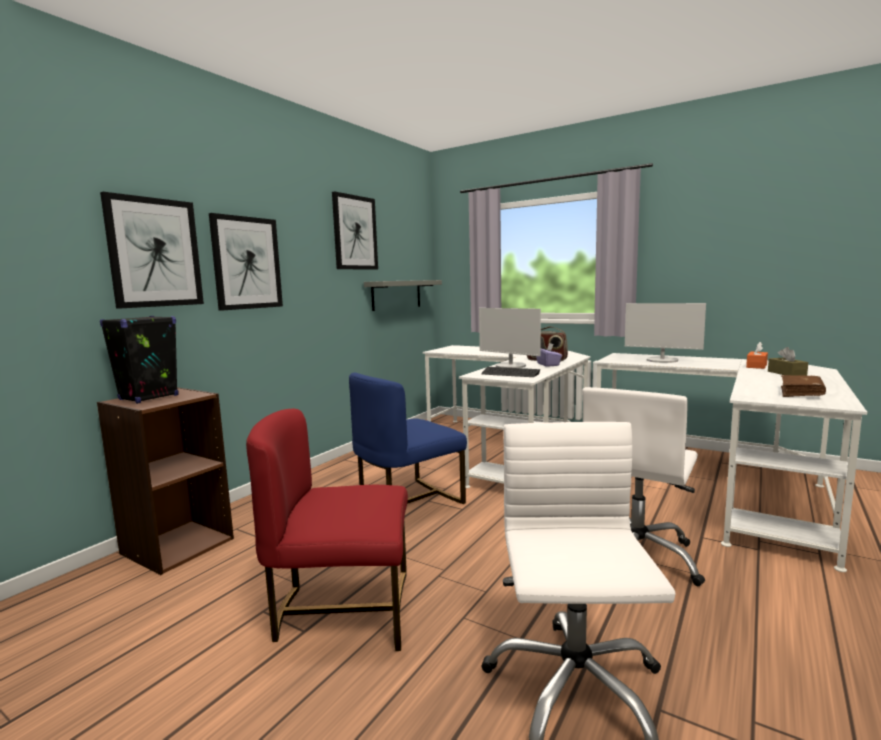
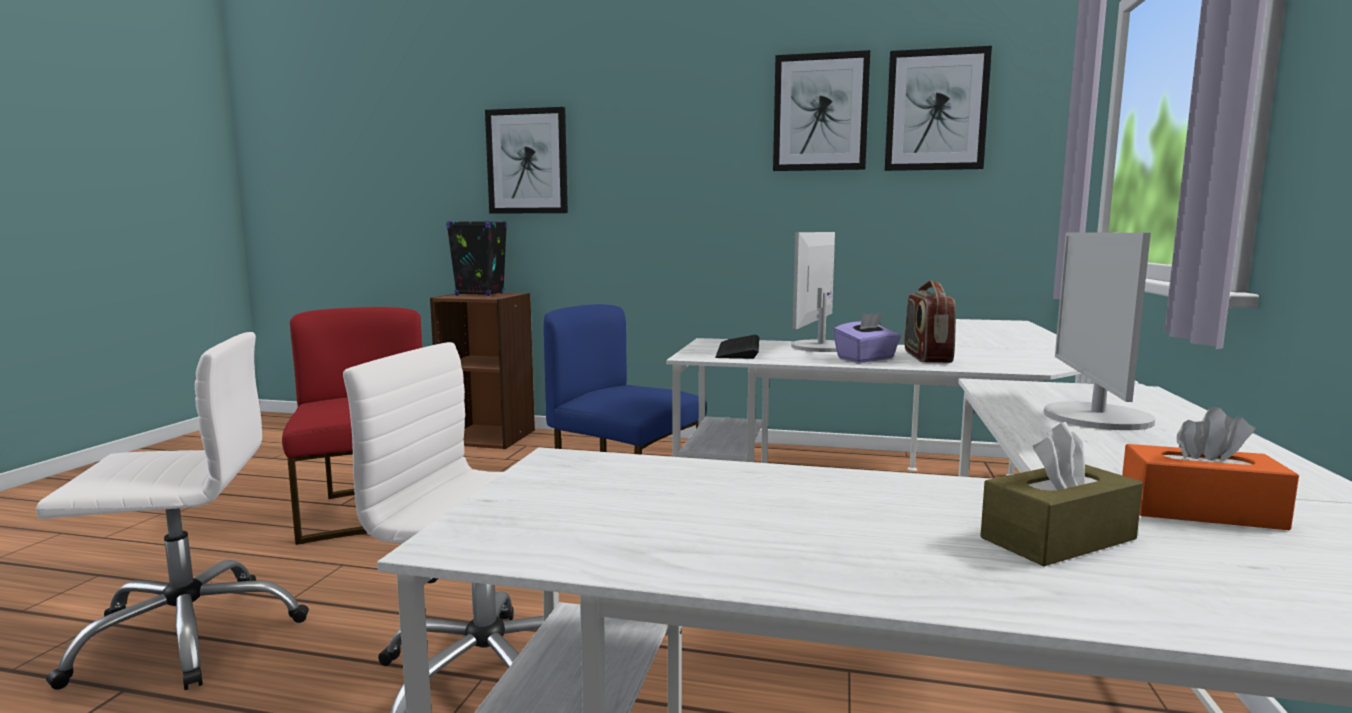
camera: 70 degrees right, 0 degrees up
picture [209,213,283,311] -> picture moved to [885,46,992,171]
grey shelf [364,280,442,311] -> none
brown book [781,375,826,397] -> none

